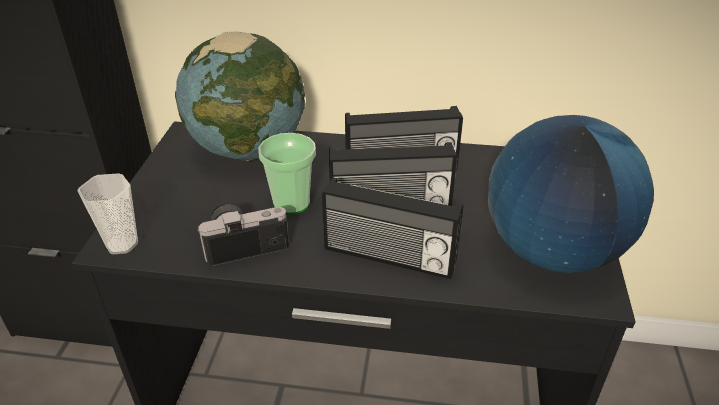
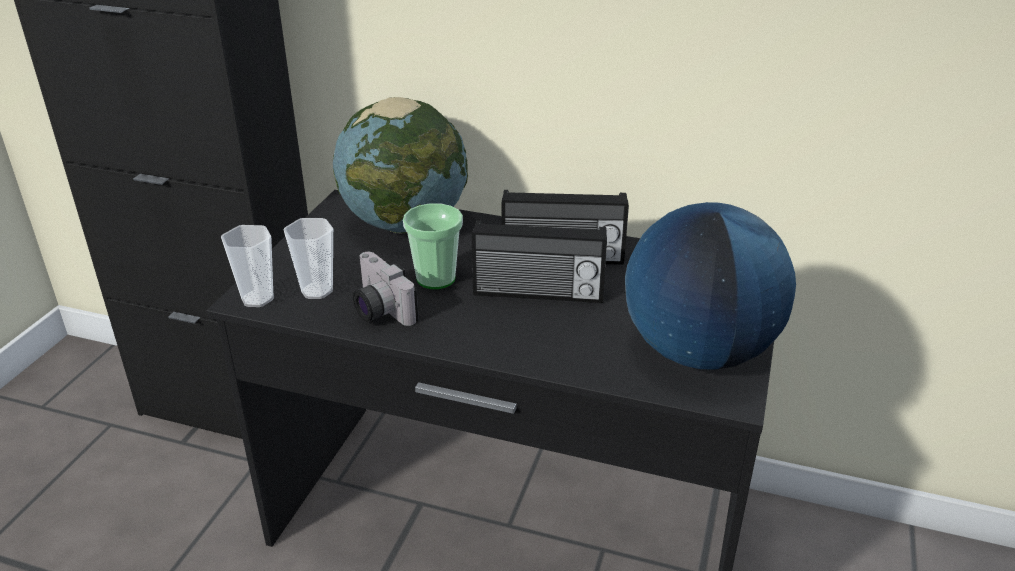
camera: 10 degrees right, 5 degrees down
camera [197,203,289,266] -> camera turned 120 degrees counterclockwise [353,252,419,326]
radio [322,178,463,279] -> none
none -> cup [284,218,333,299]

